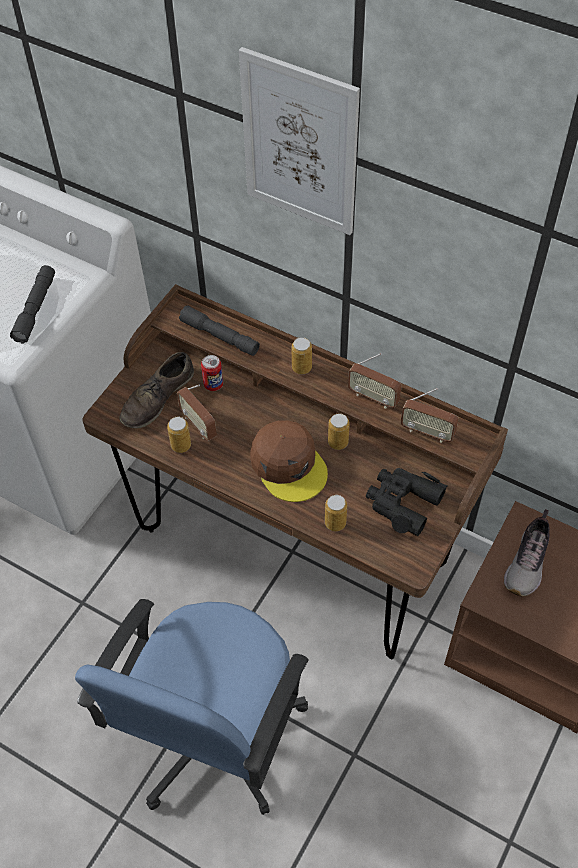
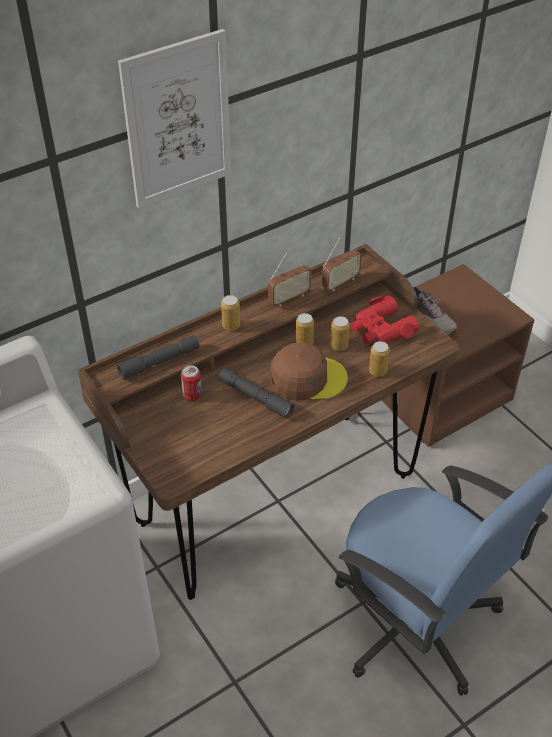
camera: 65 degrees left, 10 degrees down
grey flashlight [10,265,55,343] -> grey flashlight moved to [219,368,295,419]
brown shoe [119,352,194,428] -> none
can [167,417,191,453] -> can moved to [330,316,350,351]
radio [177,384,217,441] -> none
black binoculars [366,468,447,536] -> red binoculars [351,295,420,343]

